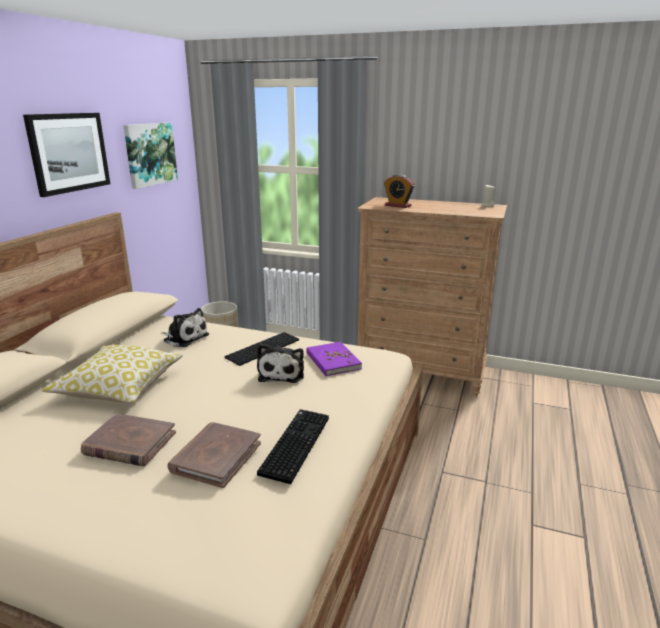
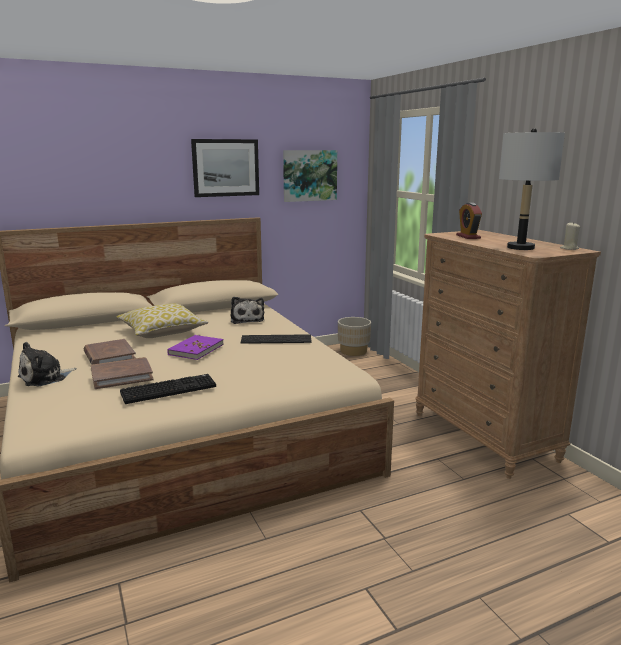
camera: 45 degrees right, 5 degrees down
plush toy [257,344,304,383] -> plush toy moved to [18,342,77,386]
purple book [306,342,362,376] -> purple book moved to [167,335,224,360]
none -> grey table lamp [499,128,565,250]

